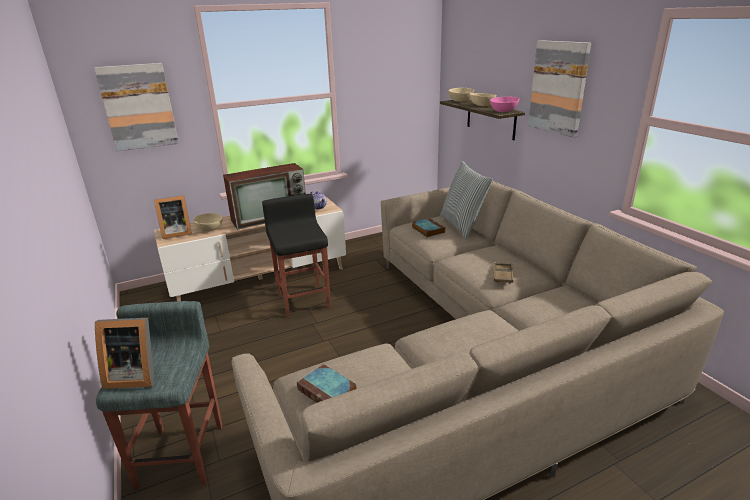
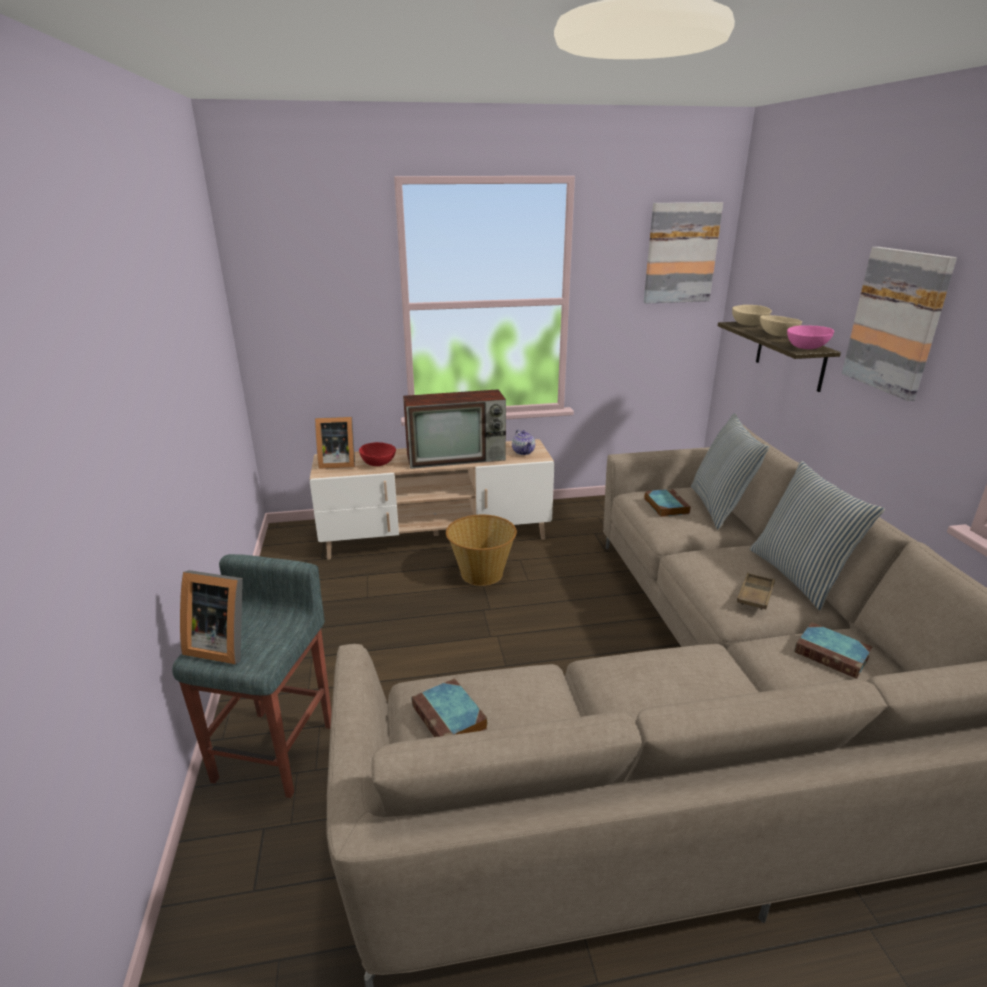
camera: 15 degrees right, 0 degrees up
picture [94,63,179,151] -> picture moved to [644,202,723,304]
beige bowl [193,213,223,232] -> red bowl [359,442,396,466]
black stool [262,194,331,318] -> basket [446,515,517,586]
none -> pillow [750,461,885,610]
none -> book [794,622,873,679]

